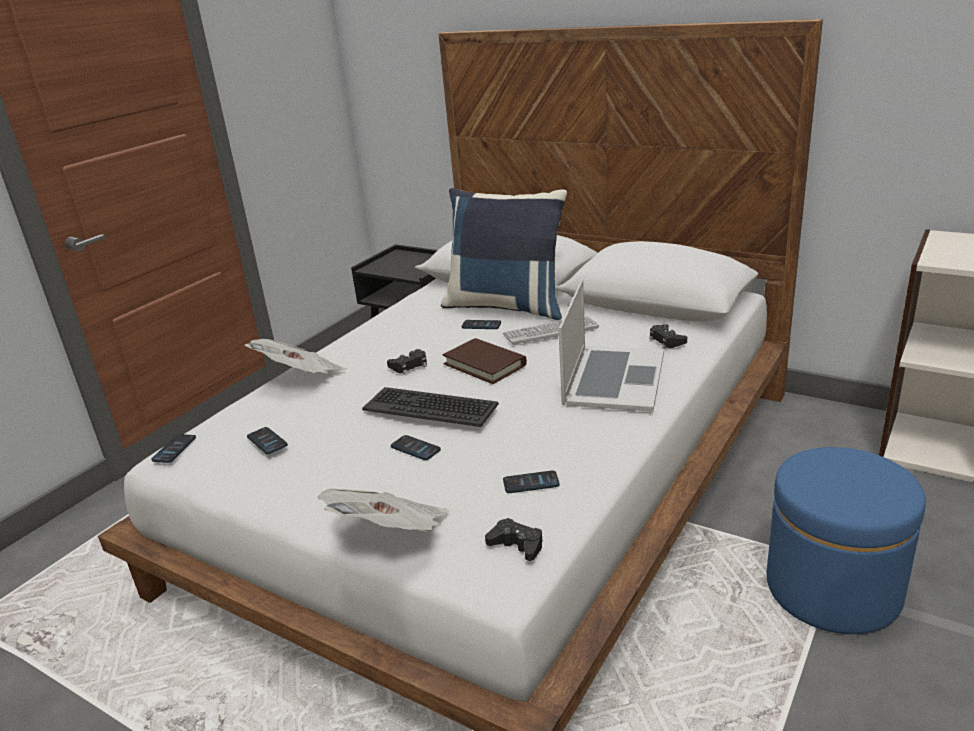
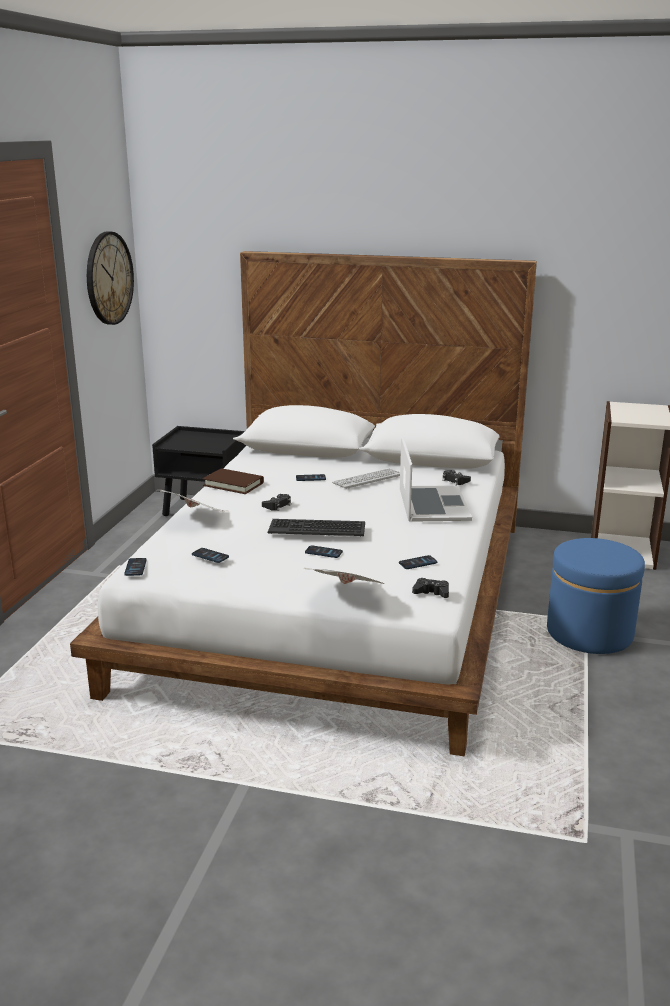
camera: 20 degrees left, 5 degrees down
blue pillow [441,188,567,320] -> none
brown book [443,338,527,384] -> brown book moved to [203,468,264,494]
none -> wall clock [87,231,134,325]

